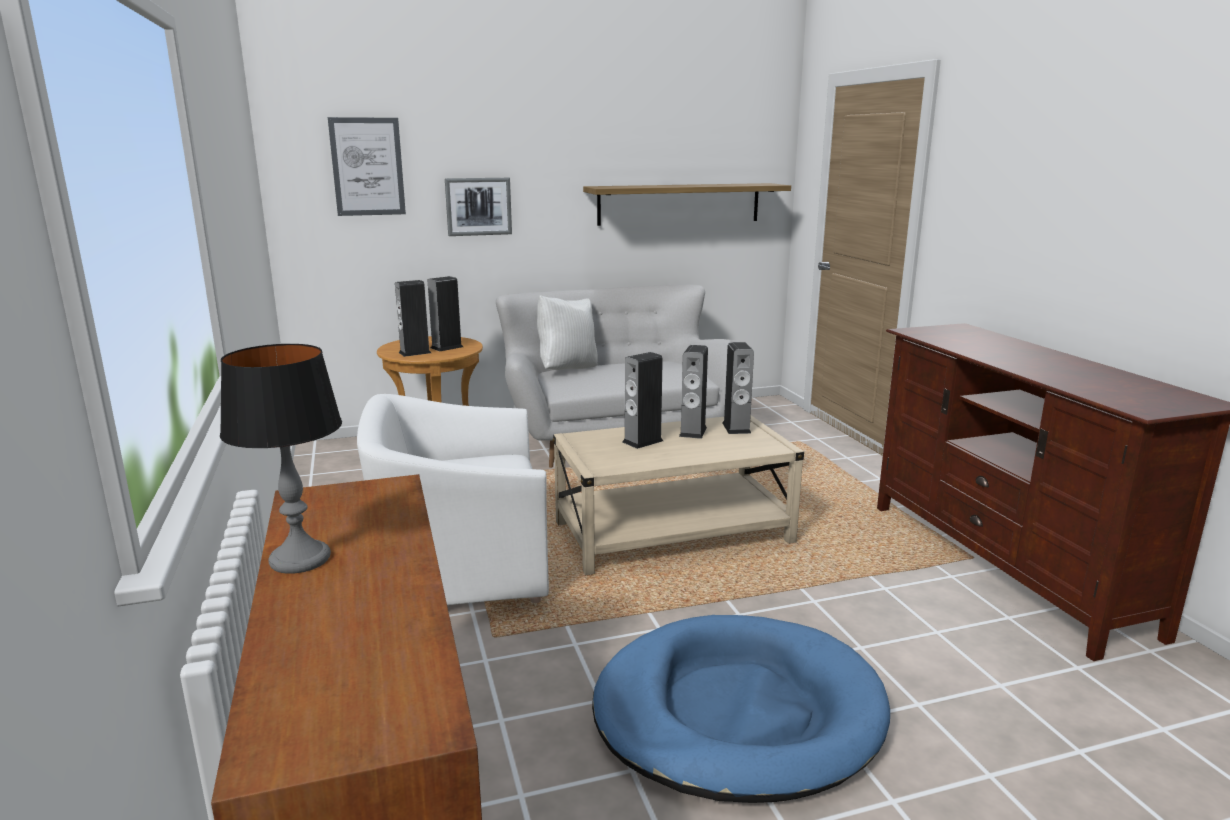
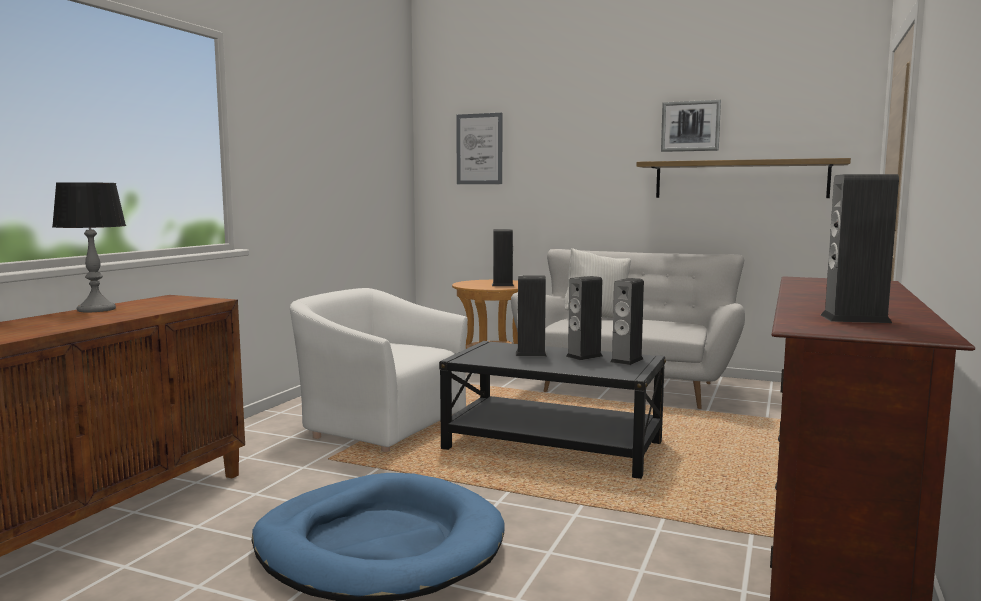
camera: 40 degrees right, 10 degrees down
speaker [395,280,431,357] -> speaker moved to [821,174,899,323]
picture [445,178,512,236] -> picture moved to [661,100,721,152]
beige coffee table [553,415,804,575] -> black coffee table [439,341,666,479]

